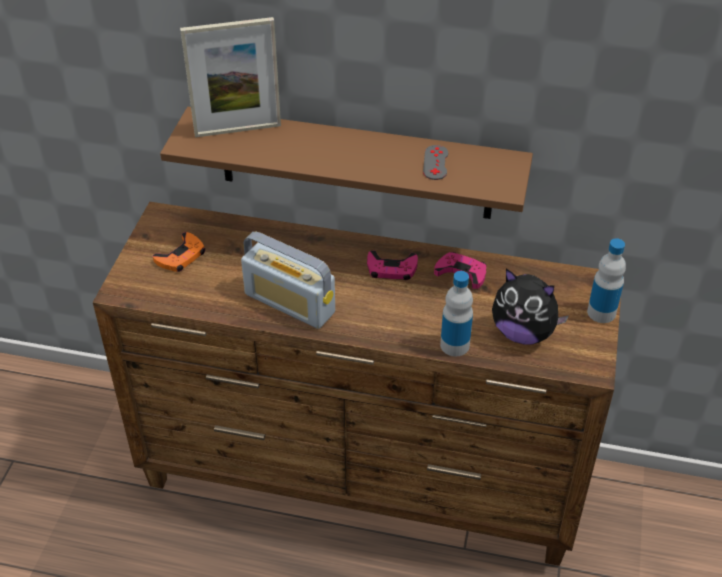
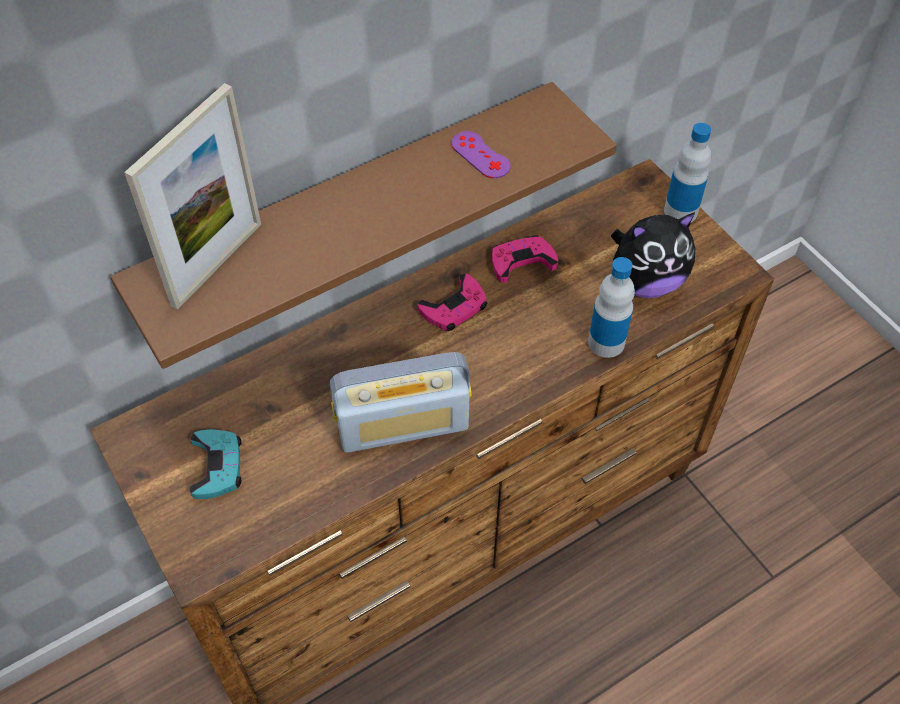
camera: 45 degrees left, 10 degrees up
orange game controller [153,232,205,272] -> turquoise game controller [189,429,241,499]
grey game controller [423,145,448,180] -> purple game controller [452,131,511,178]

